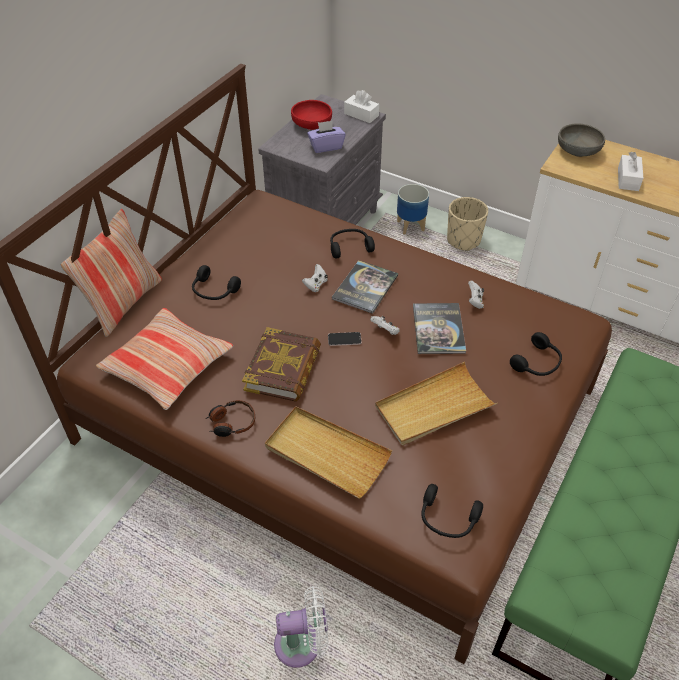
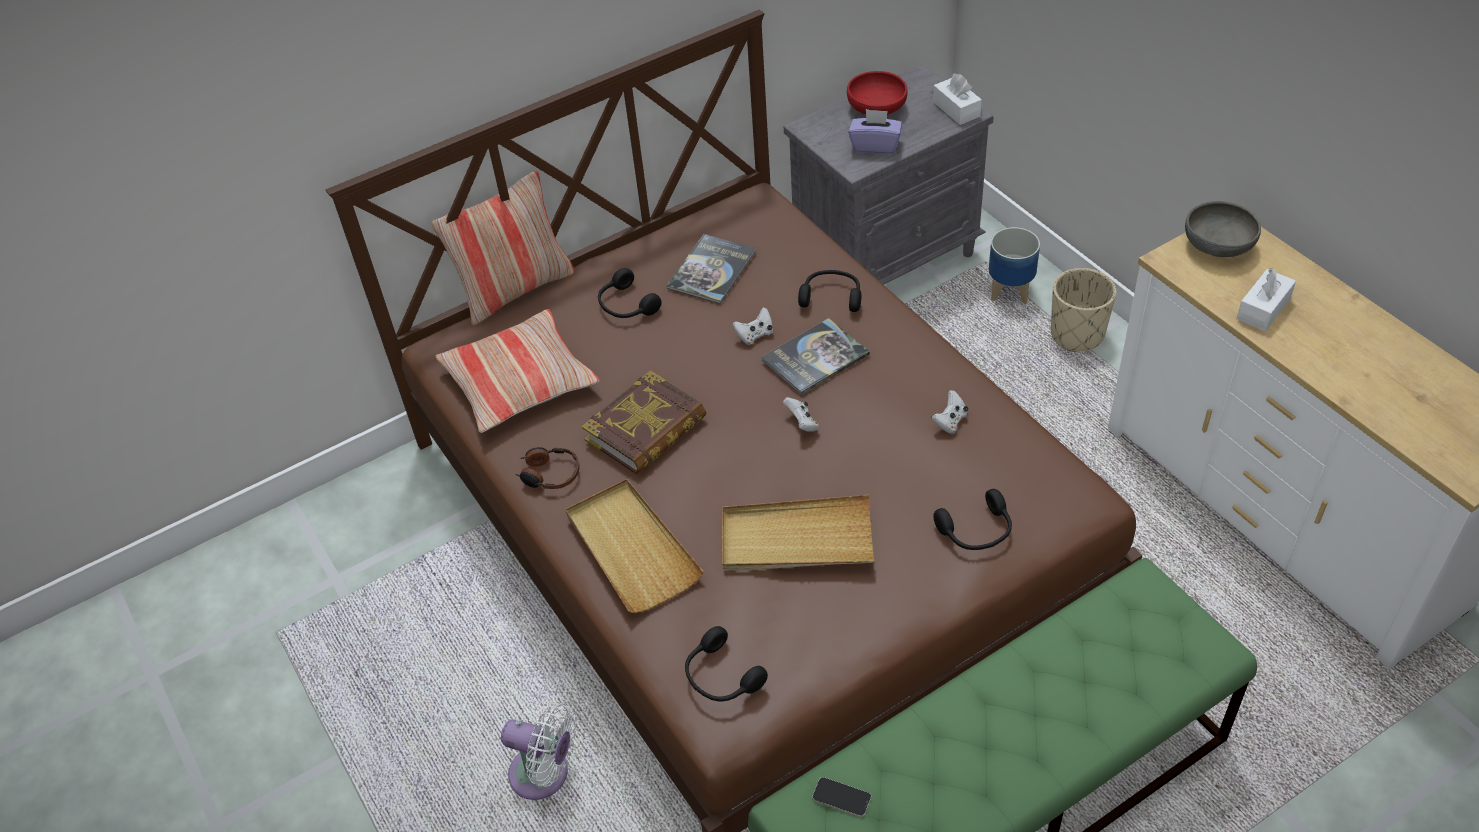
camera: 30 degrees right, 0 degrees up
phone [328,332,362,346] -> phone moved to [812,777,871,817]
book [413,303,466,354] -> book moved to [667,234,756,304]

